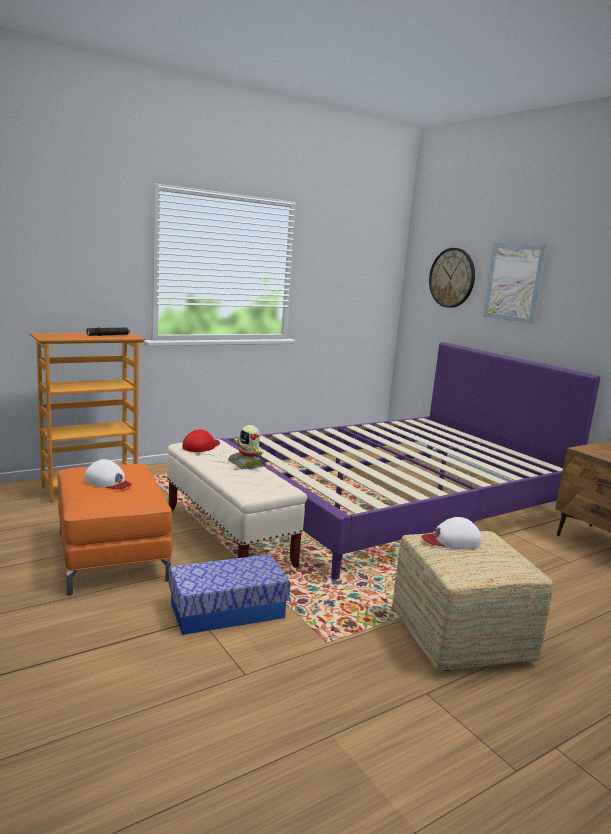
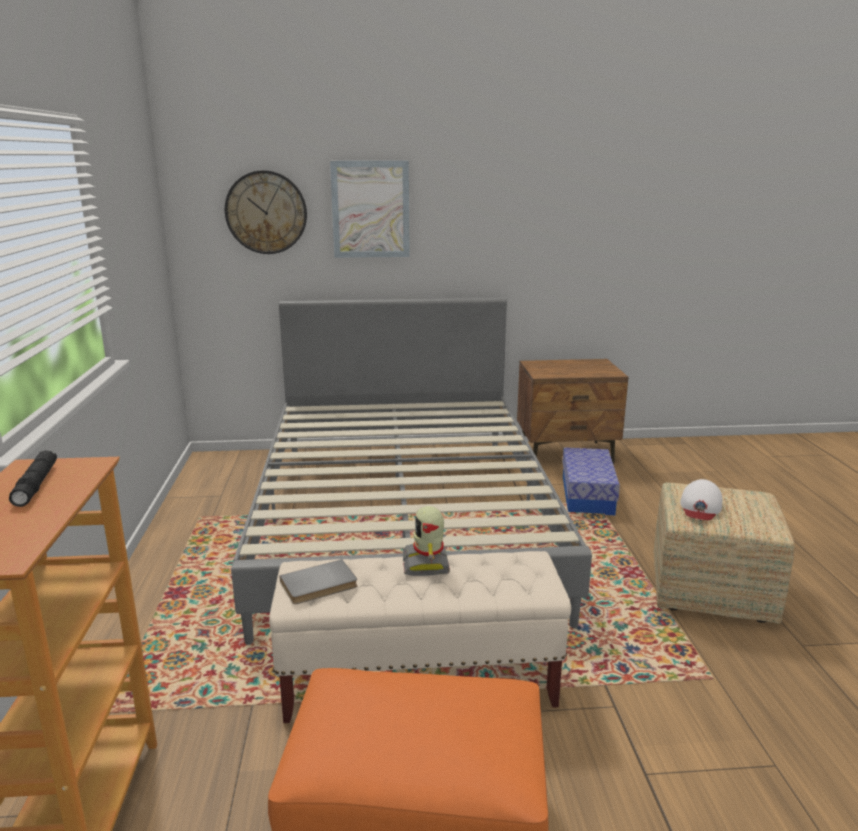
camera: 60 degrees left, 5 degrees up
white cap [85,459,132,489] -> none
storage box [169,554,291,635] -> storage box moved to [562,447,620,515]
red cap [182,429,220,452] -> grey book [279,559,357,604]
purple bed [221,342,600,579] -> grey bed [231,298,592,645]
toy robot [228,425,265,469] -> toy robot turned 90 degrees clockwise [403,506,450,576]

